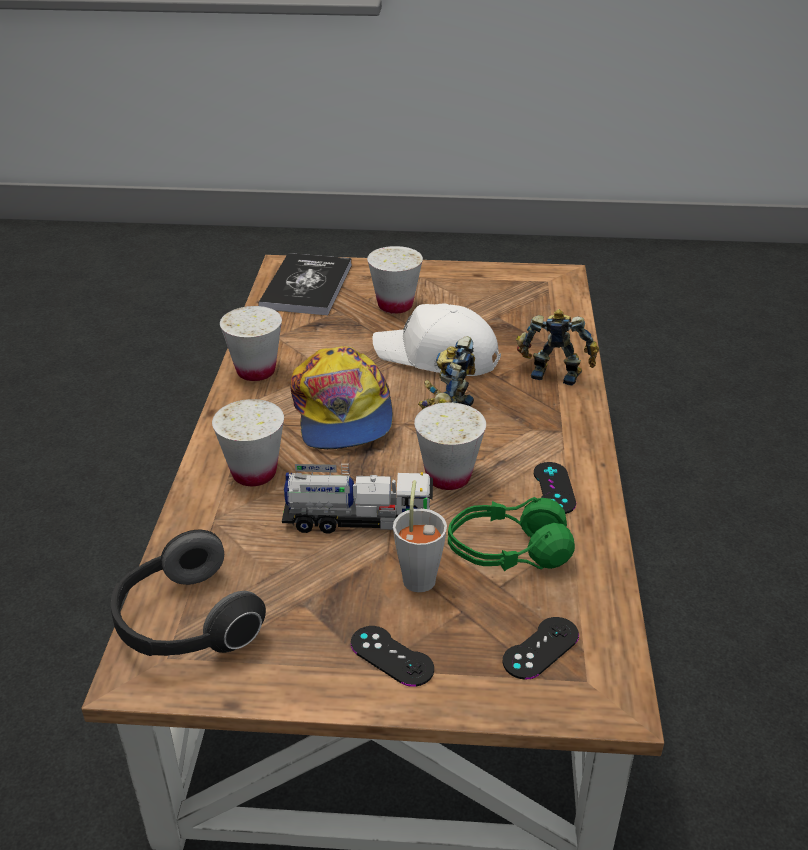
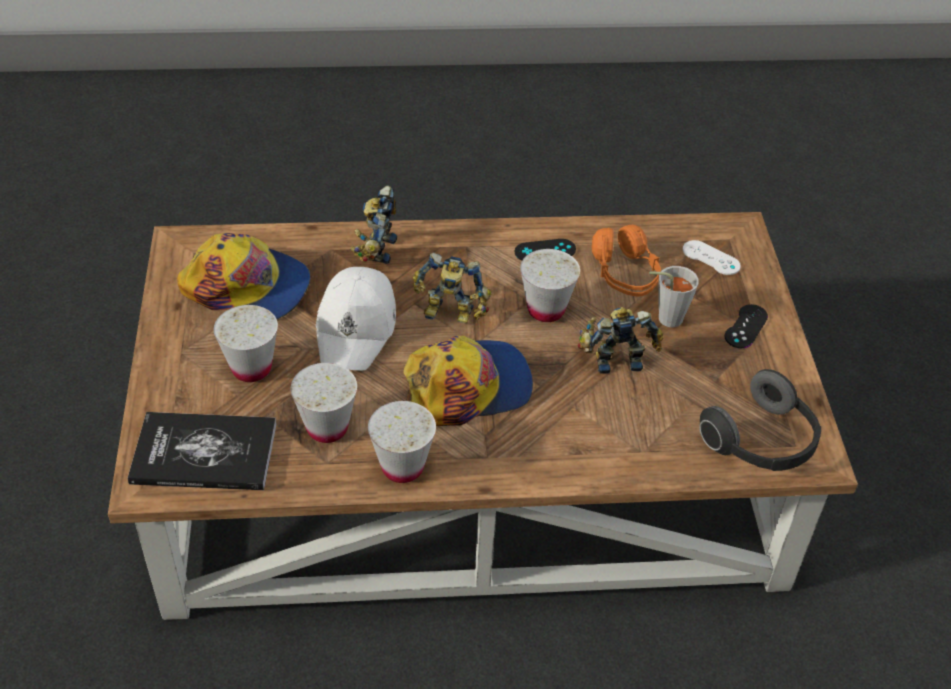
camera: 100 degrees left, 10 degrees up
white cup [212,399,284,486] -> white cup moved to [291,363,357,443]
toy truck [282,464,433,533] -> toy robot [578,307,663,373]
green headphones [448,497,575,571] -> orange headphones [592,225,661,297]
black game controller [503,617,579,680] -> white game controller [683,240,741,275]
none -> cap [177,233,310,319]

